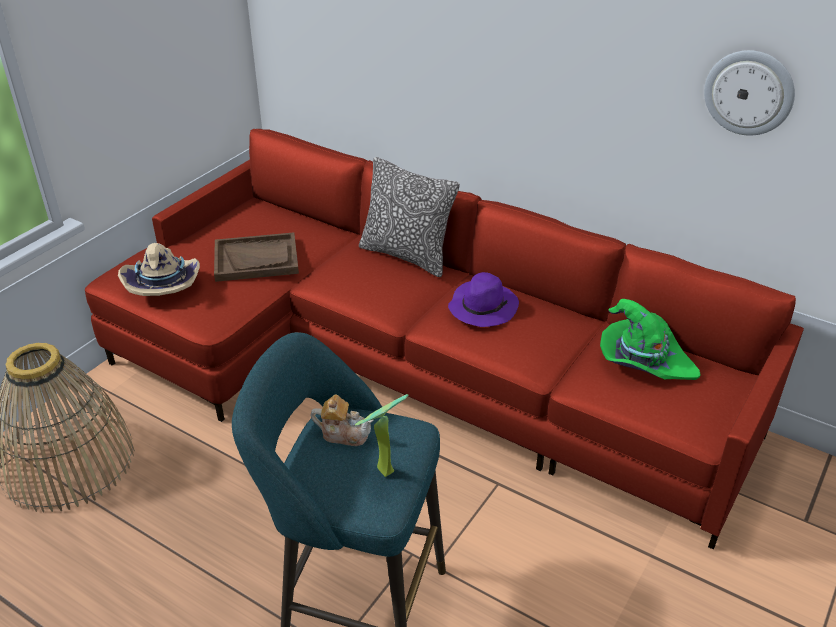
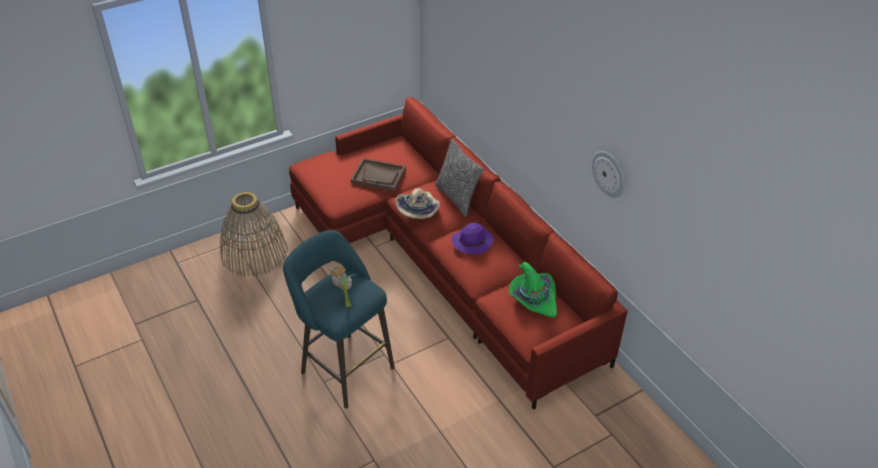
camera: 25 degrees right, 5 degrees up
beige hat [118,243,200,296] -> beige hat moved to [395,188,440,219]

